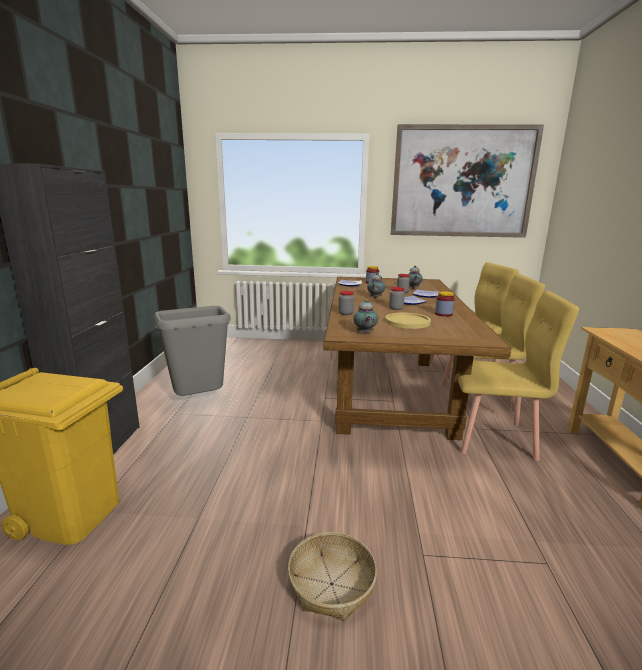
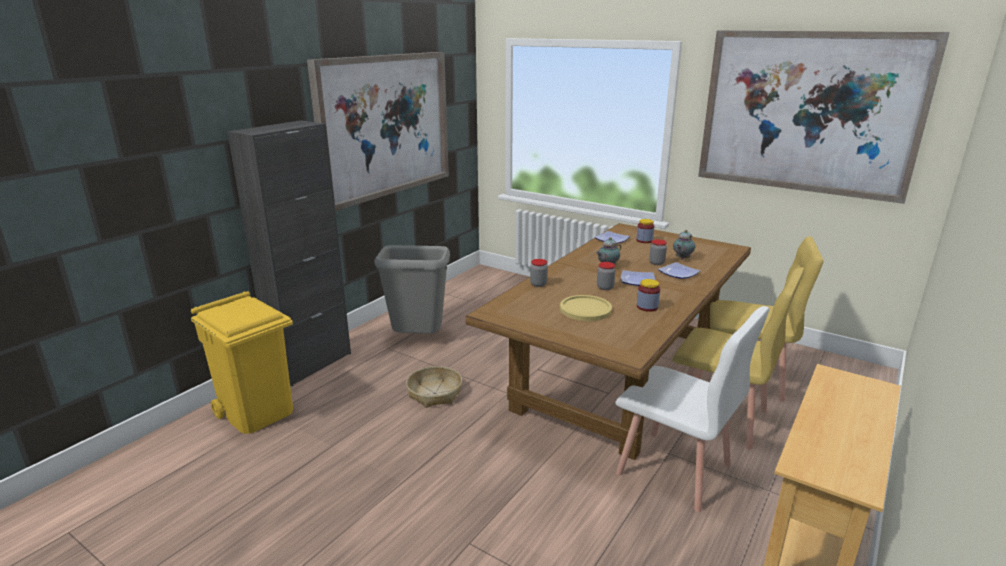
camera: 30 degrees right, 5 degrees up
basket [288,532,377,621] -> basket moved to [406,366,462,408]
teapot [353,299,378,334] -> none
yellow chair [452,291,579,461] -> white chair [615,306,769,512]
none -> picture [307,52,449,211]

